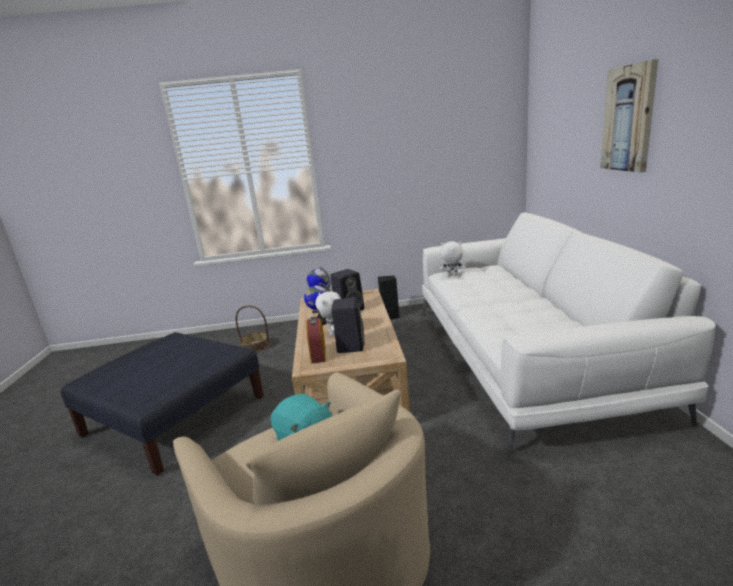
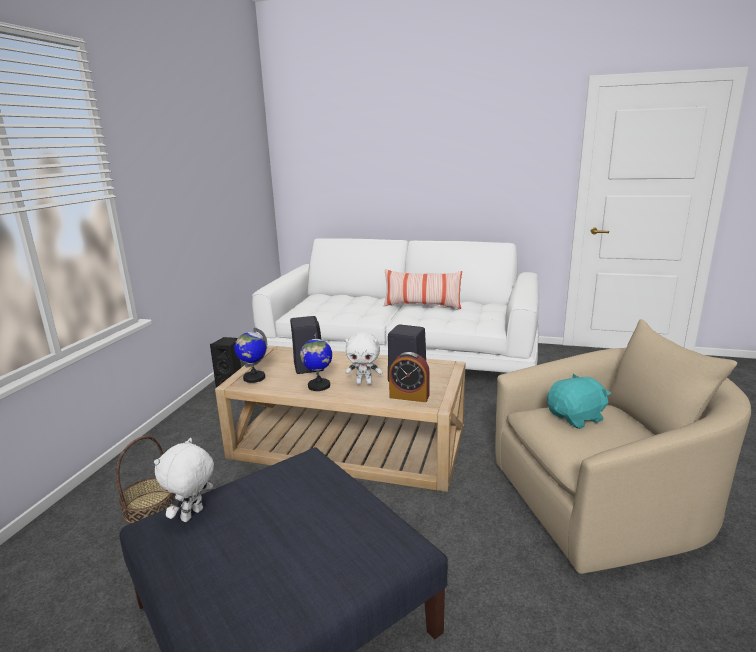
camera: 70 degrees left, 0 degrees up
white plush toy [440,241,465,276] -> white plush toy moved to [154,438,214,522]
picture [600,59,658,173] -> none
none -> pillow [384,269,462,309]

